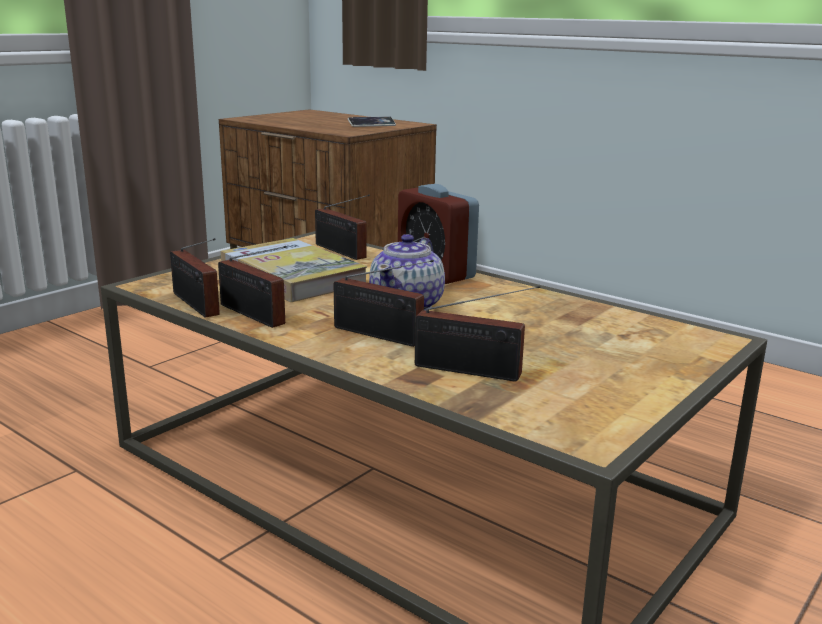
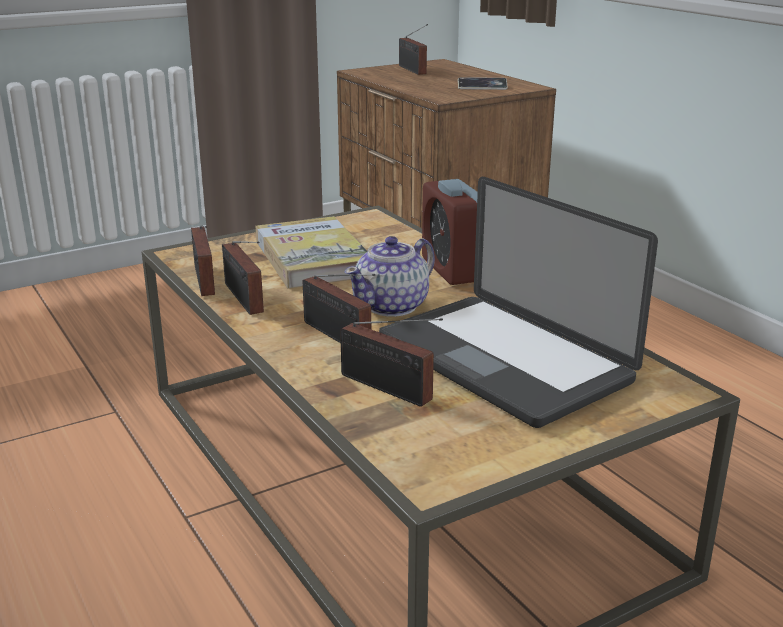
camera: 20 degrees right, 5 degrees up
radio [315,195,370,260] -> radio moved to [399,24,428,75]
none -> laptop [379,177,658,428]

